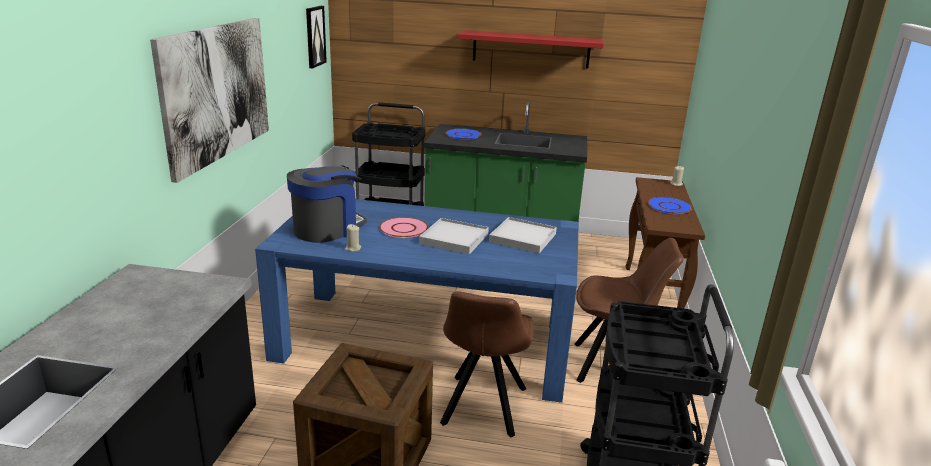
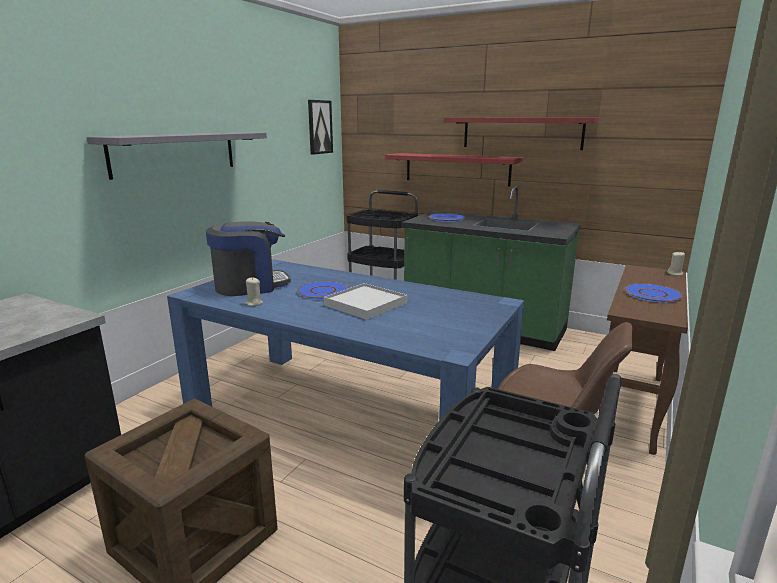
camera: 20 degrees right, 5 degrees down
picture [150,18,269,183] -> grey shelf [86,132,267,180]
pink plate [379,217,428,238] -> blue plate [297,281,349,299]
brown chair [440,291,534,437] -> none
white tray [489,217,557,254] -> none
none -> red shelf [385,153,523,186]

